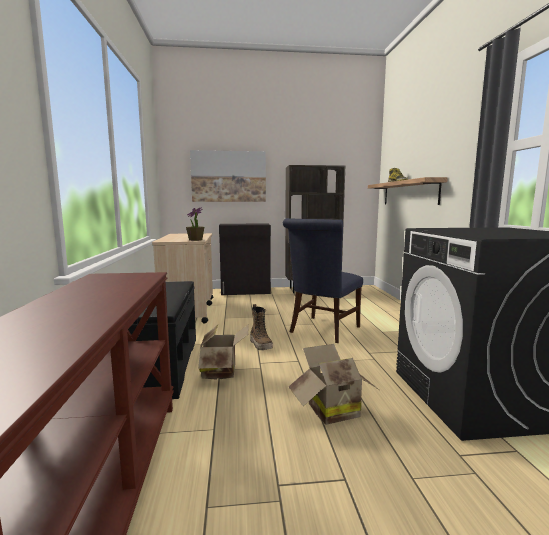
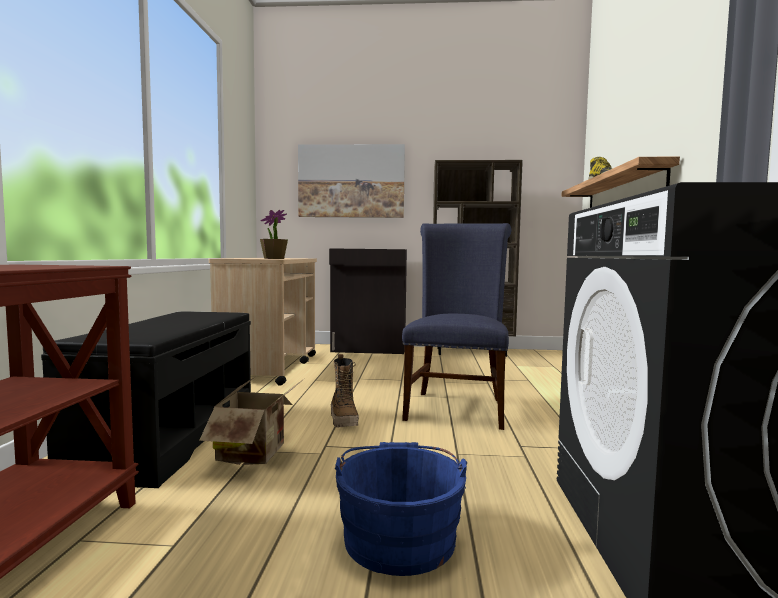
camera: 10 degrees right, 5 degrees down
blue chair [283,218,363,343] -> blue chair turned 150 degrees clockwise [402,223,511,430]
cardboard box [288,344,379,425] -> blue bucket [335,442,467,576]

